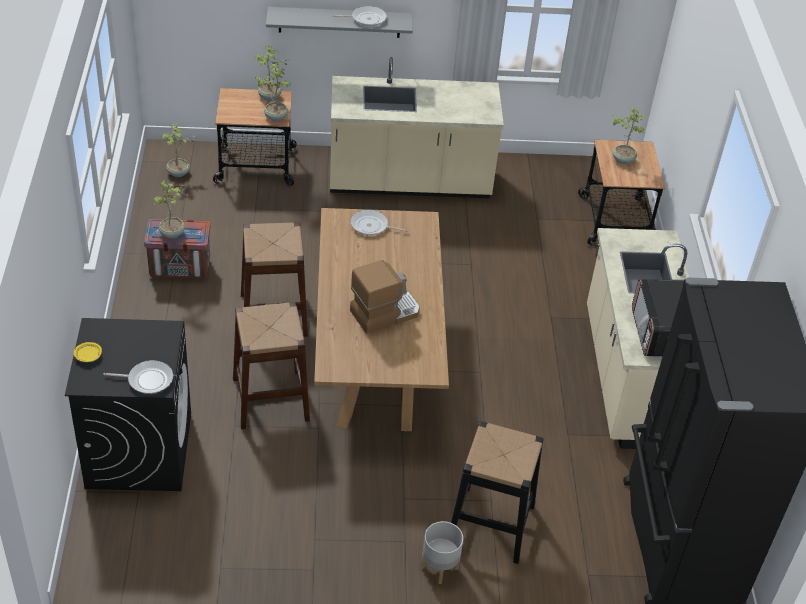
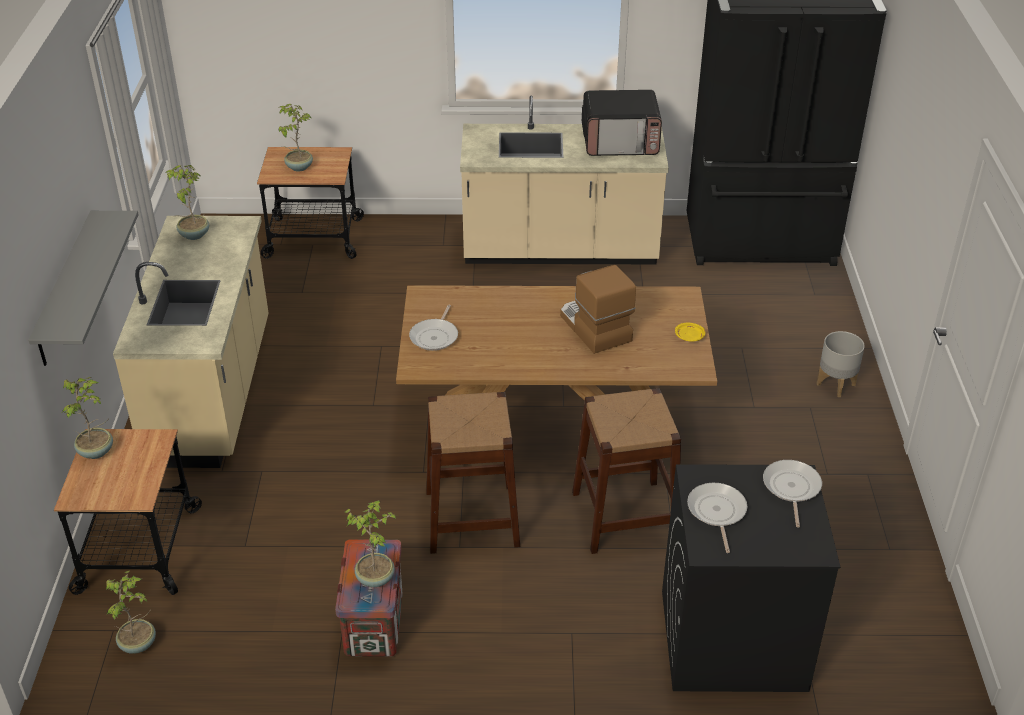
camera: 85 degrees left, 5 degrees down
yellow plate [74,342,102,362] -> yellow plate moved to [675,323,705,341]
potted plant [255,64,290,121] -> potted plant moved to [166,165,209,240]
frying pan [333,6,387,26] -> frying pan moved to [687,483,747,553]
black stool [451,421,544,564] -> none

